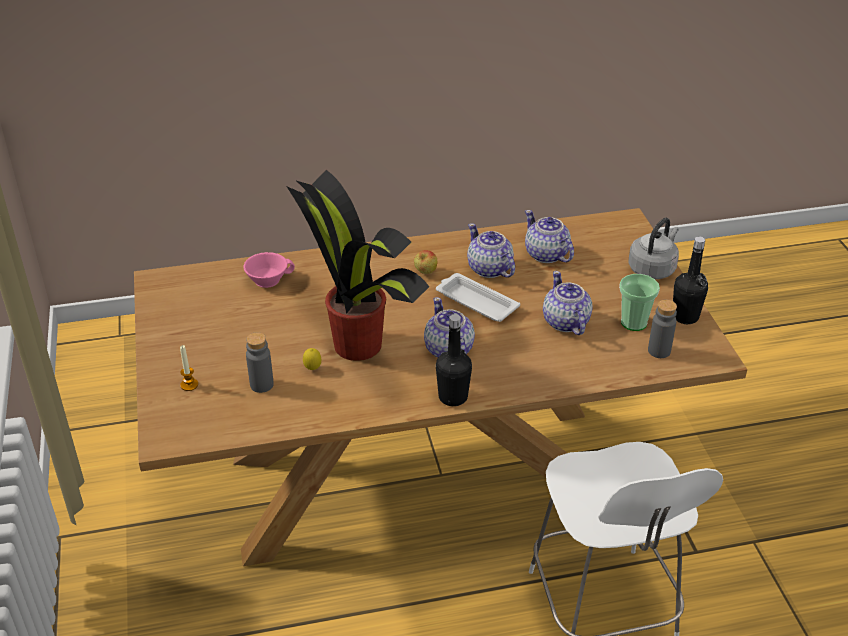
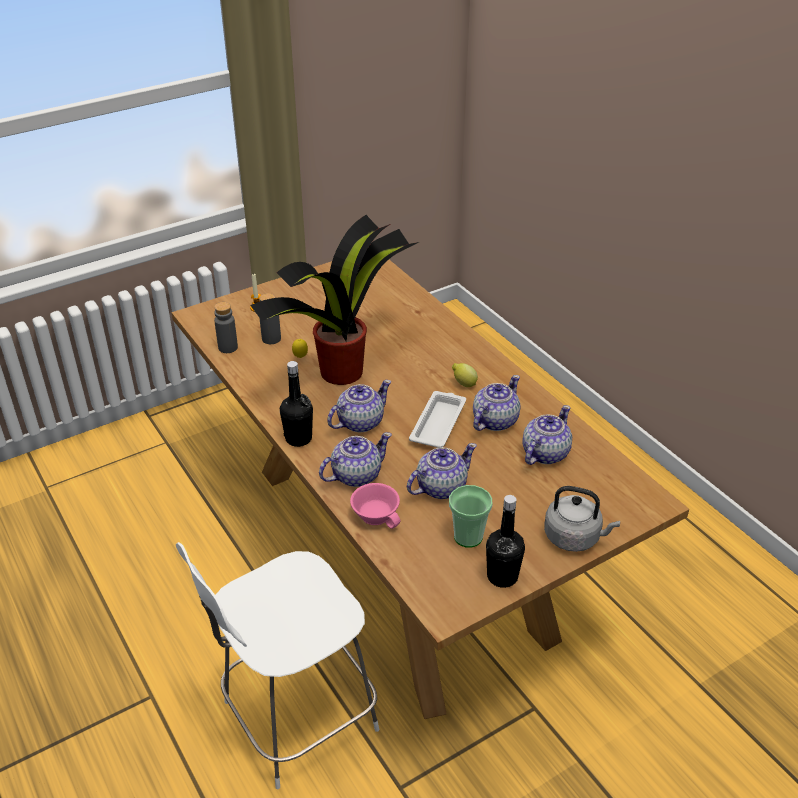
camera: 70 degrees right, 0 degrees up
pink cup [244,252,295,288] -> pink cup moved to [350,483,400,529]
apple [414,250,438,274] -> lemon [452,363,478,387]
grey bottle [648,300,677,358] -> grey bottle moved to [214,302,238,353]
none -> teapot [319,432,392,487]

